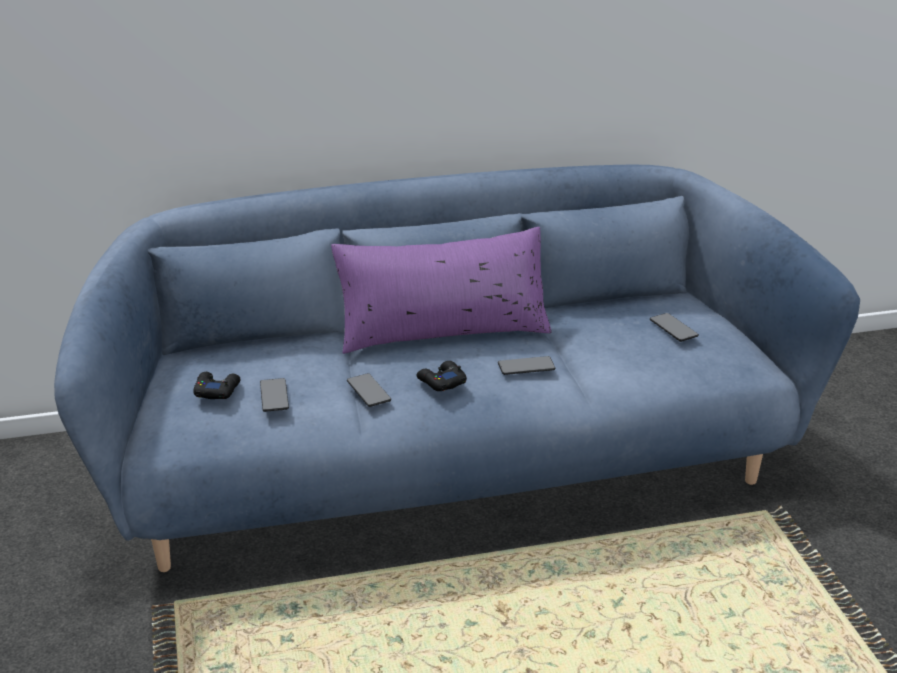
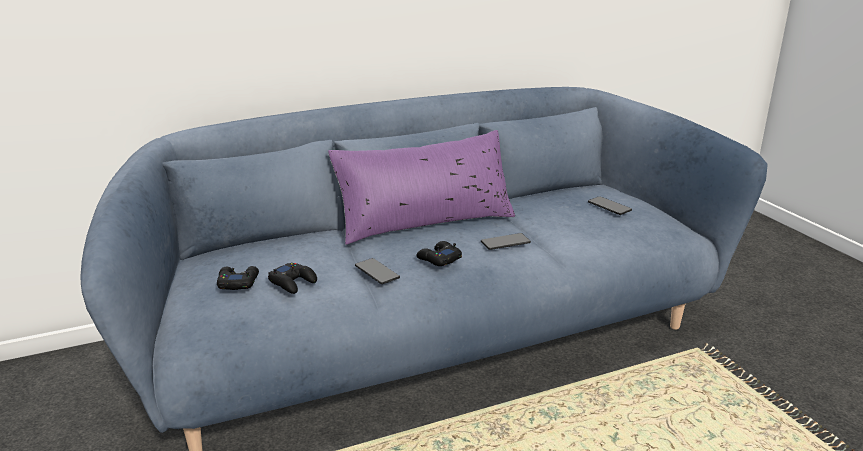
camera: 10 degrees left, 5 degrees down
phone [260,378,289,412] -> black game controller [268,263,317,294]

